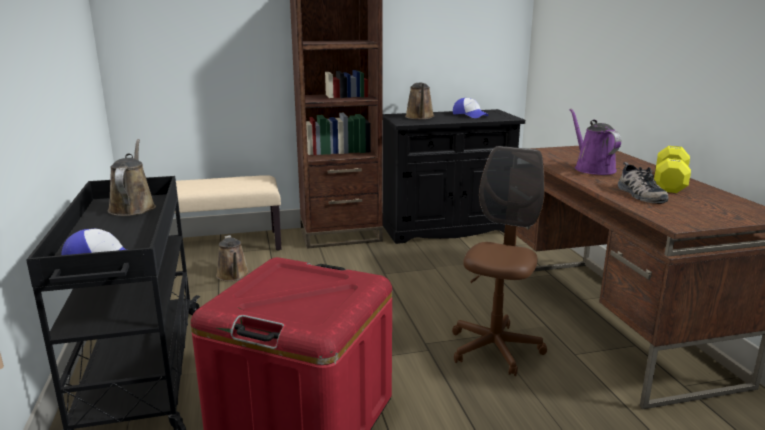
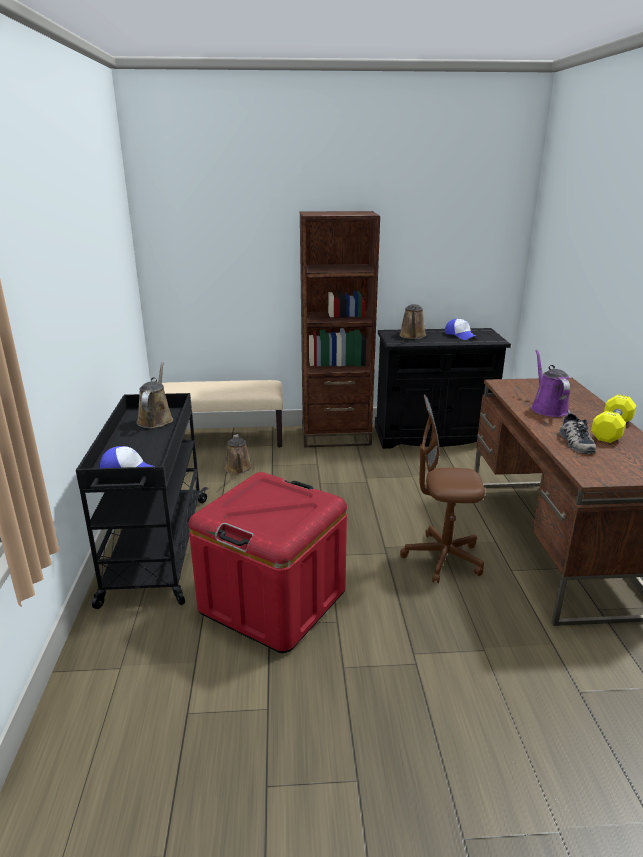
camera: 10 degrees right, 5 degrees up
brown office chair [452,146,547,376] -> brown office chair turned 120 degrees counterclockwise [400,395,485,583]

